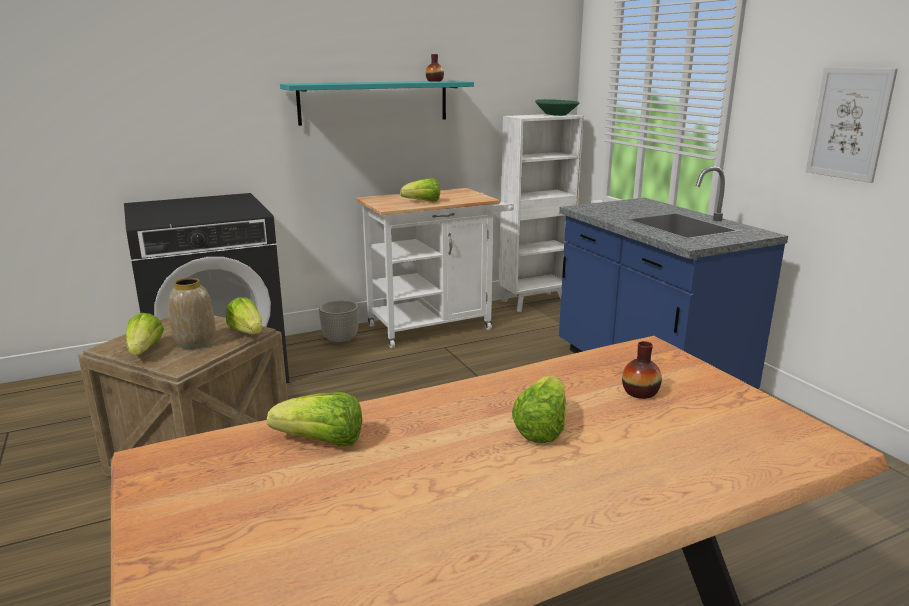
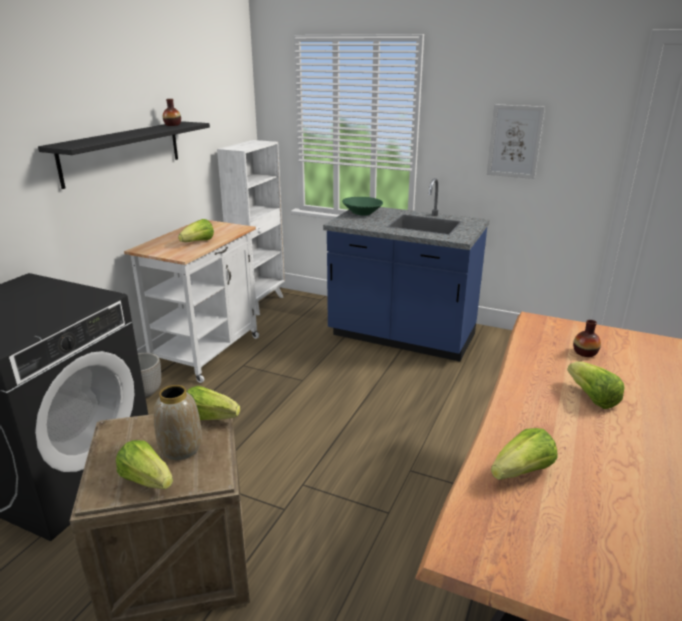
camera: 40 degrees left, 5 degrees up
turquoise shelf [280,81,474,126] -> black shelf [38,121,210,189]
green bowl [535,99,579,116] -> green bowl moved to [342,197,383,216]

